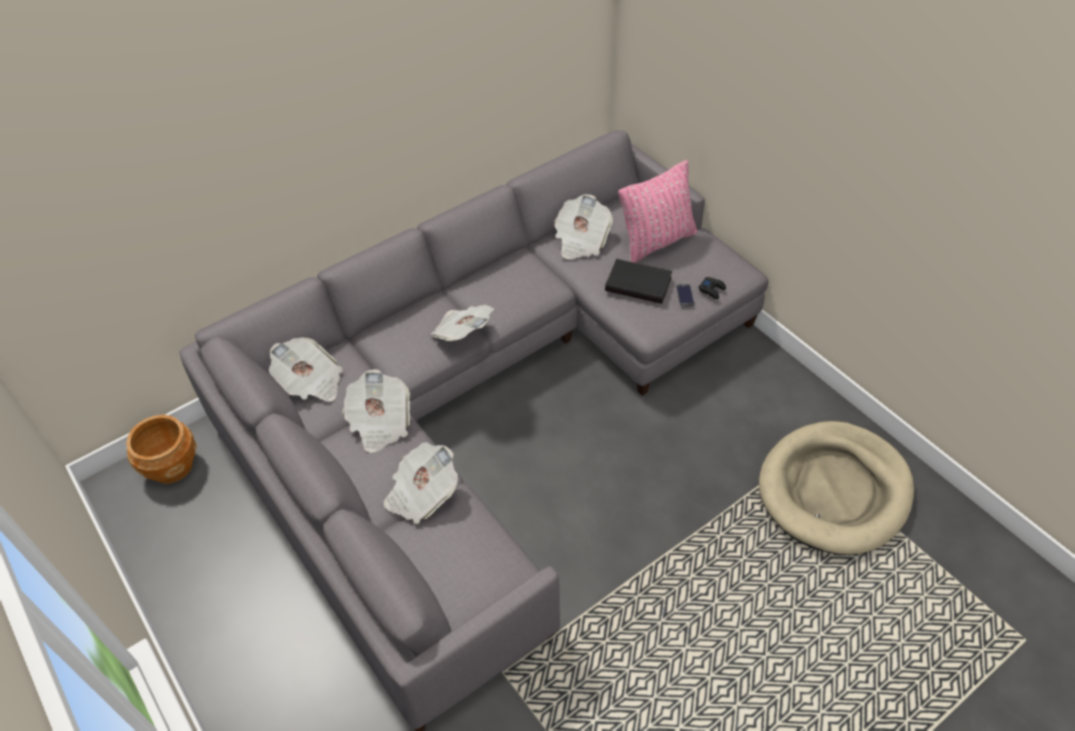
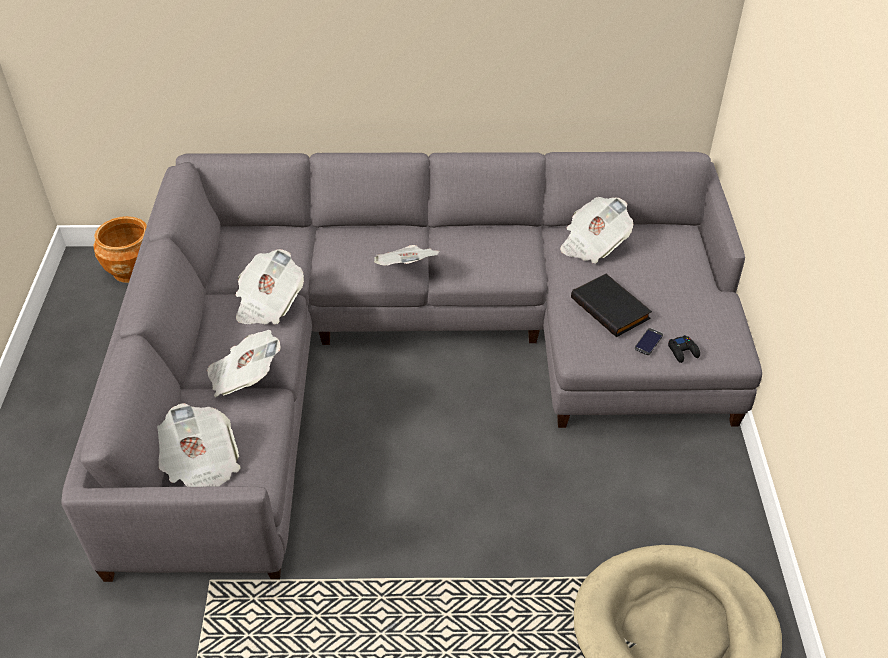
camera: 35 degrees right, 5 degrees down
newspaper [269,337,343,402] -> newspaper moved to [157,403,241,487]
pink pillow [618,160,697,263] -> none

